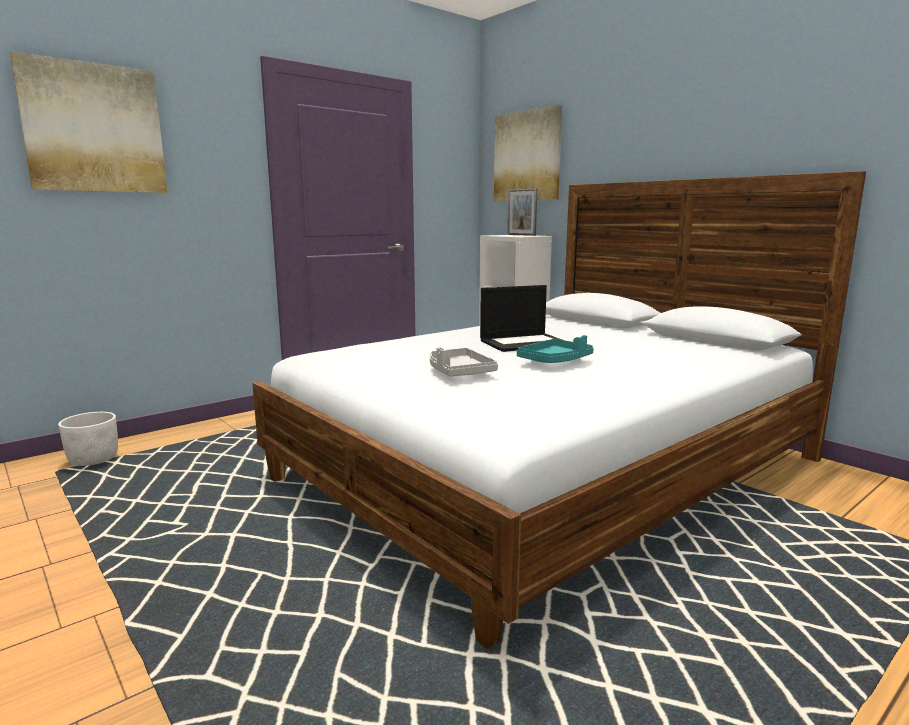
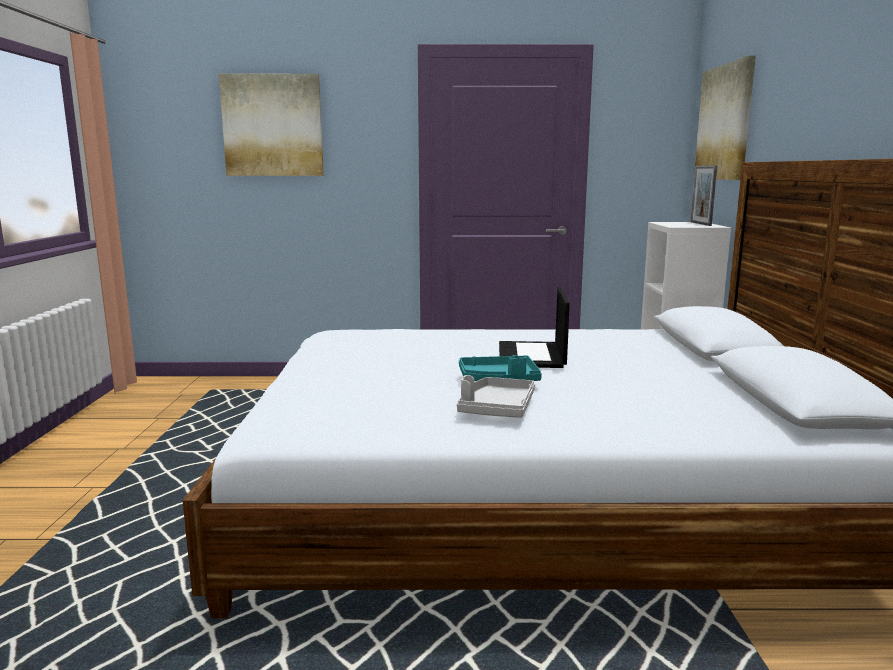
camera: 40 degrees right, 0 degrees up
white planter [58,412,118,466] -> none
grey tray [430,347,498,377] -> grey tray moved to [457,375,535,418]
laptop [480,285,562,352] -> laptop turned 75 degrees clockwise [499,287,570,368]

